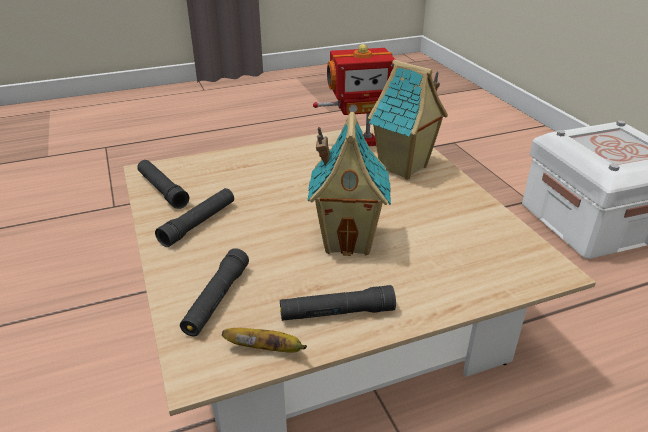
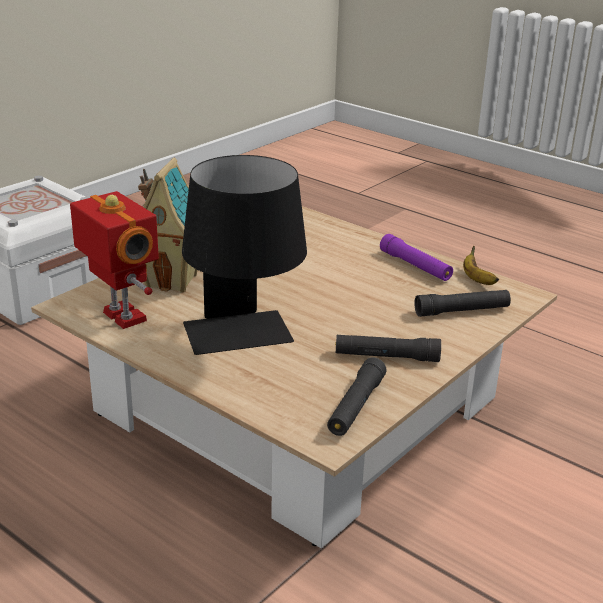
camera: 120 degrees left, 5 degrees down
black flashlight [280,285,396,321] -> purple flashlight [380,234,453,281]
toy house [307,112,391,256] -> none
none -> black table lamp [182,155,307,355]

